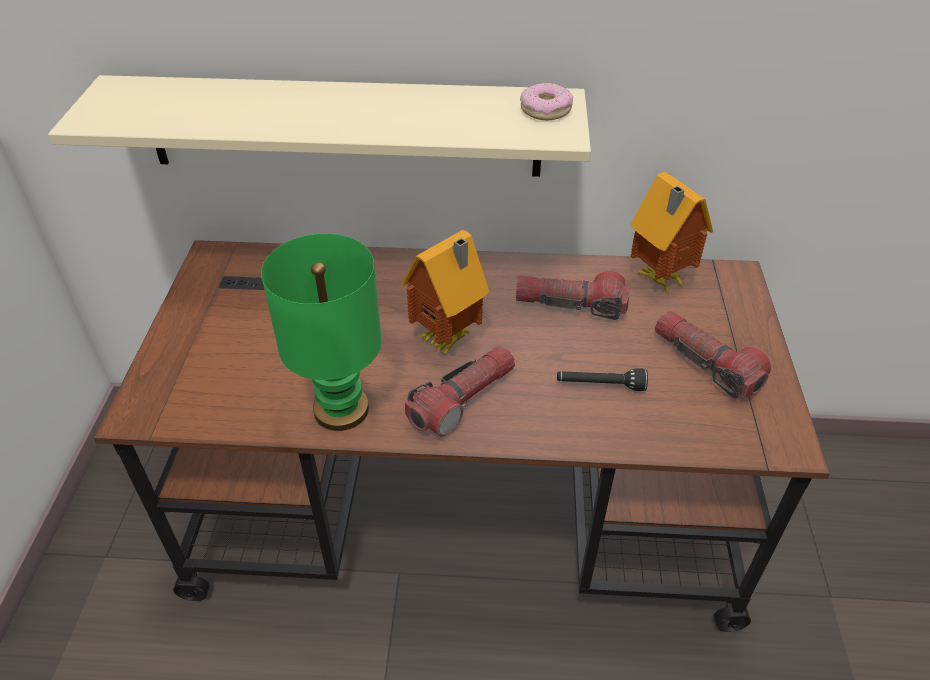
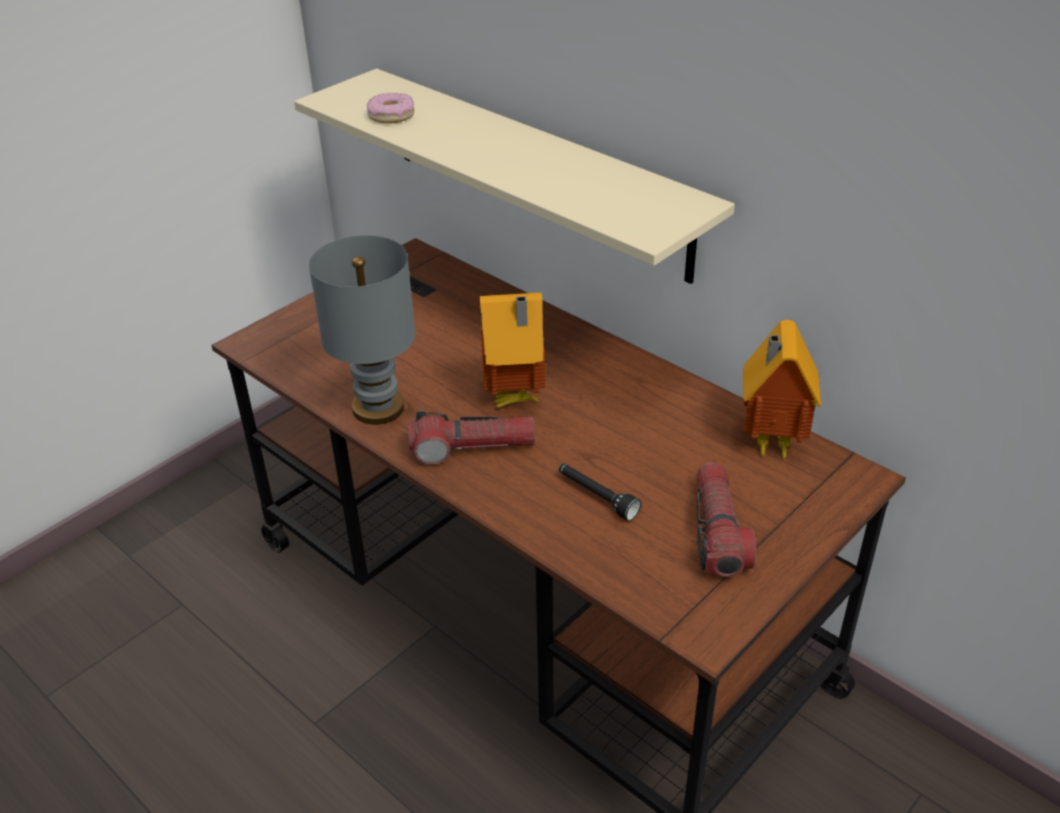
camera: 40 degrees right, 5 degrees down
green table lamp [261,234,382,431] -> grey table lamp [309,235,416,425]
flashlight [516,271,630,320] -> none
donut [520,83,573,120] -> donut moved to [367,93,415,123]

